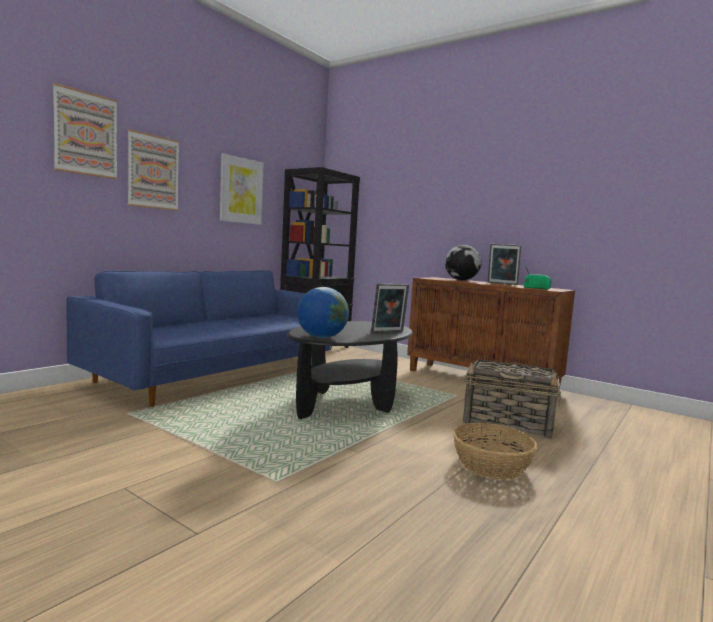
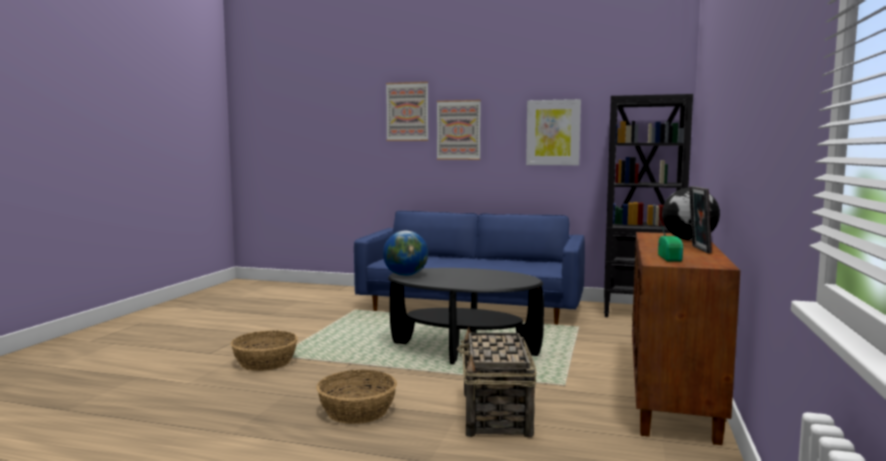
camera: 70 degrees right, 0 degrees up
picture frame [371,284,409,333] -> none
none -> basket [231,331,298,371]

